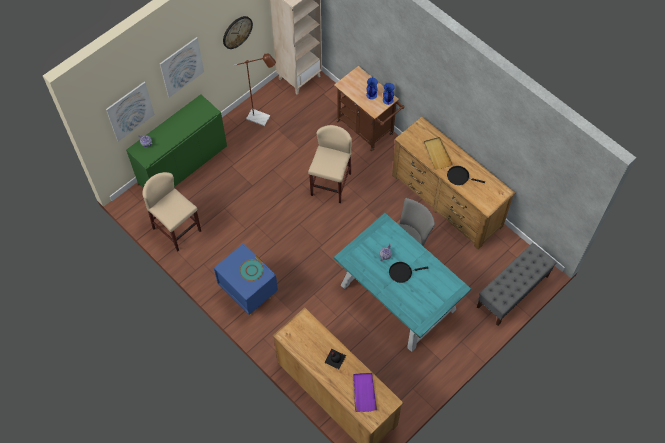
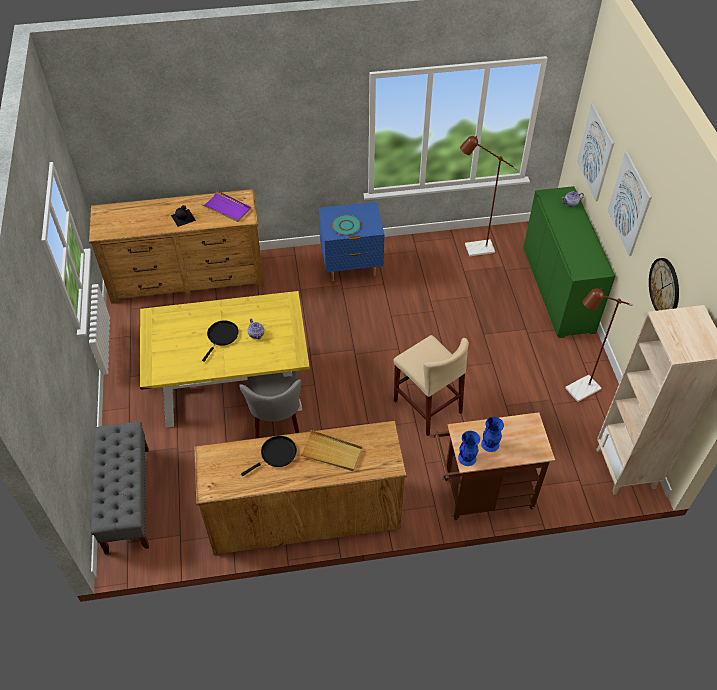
camera: 125 degrees right, 10 degrees down
beige stool [142,172,201,251] -> brown floor lamp [460,136,519,256]
turquoise dining table [334,213,471,352] -> yellow dining table [140,291,310,428]
purple tray [353,373,377,412] -> purple tray moved to [201,190,251,222]

